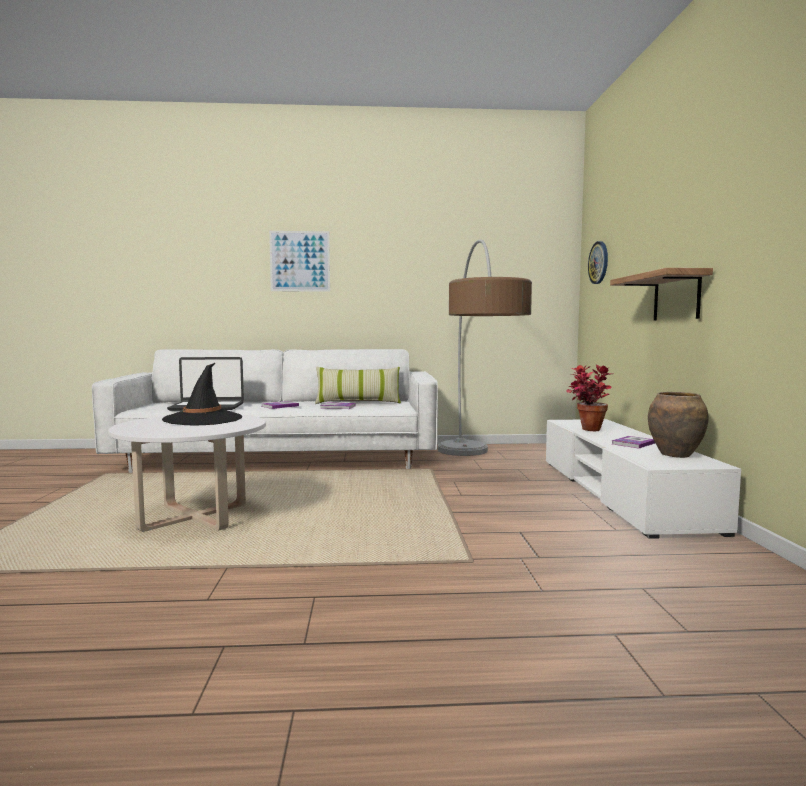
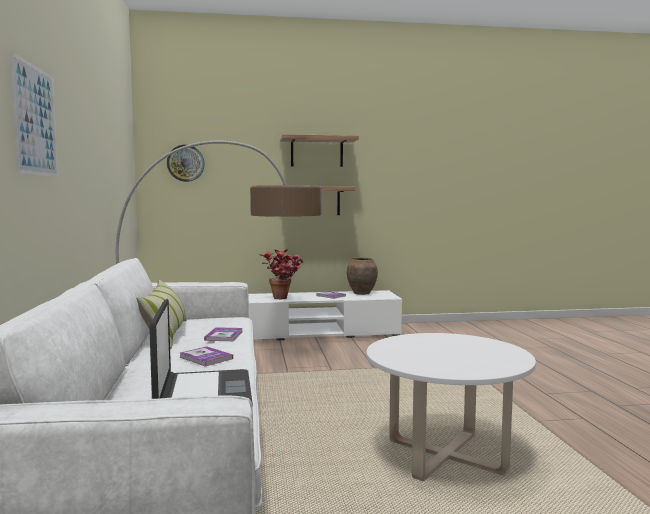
camera: 95 degrees left, 0 degrees up
black hat [162,363,242,425] -> none
none -> shelf [280,134,359,167]

